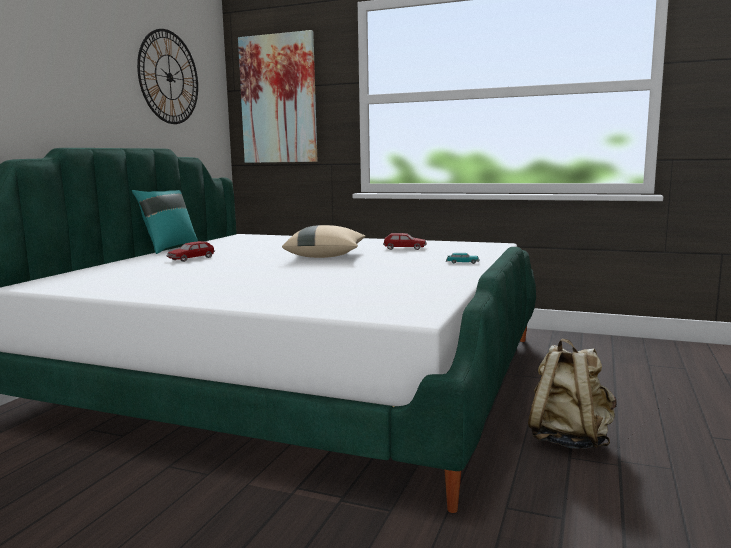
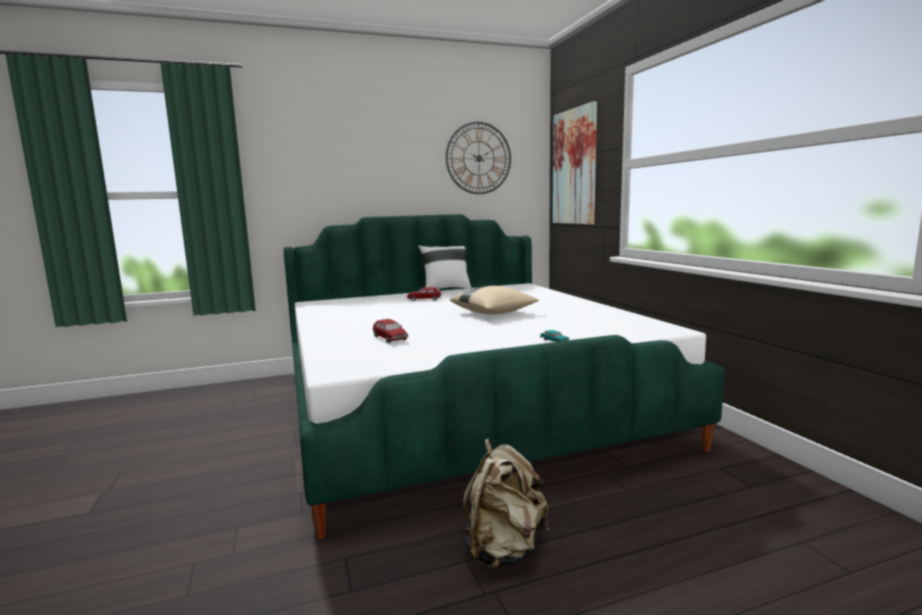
camera: 50 degrees right, 0 degrees up
turquoise pillow [132,190,198,254] -> white pillow [418,245,471,289]
toy car [383,233,427,250] -> toy car moved to [372,319,409,343]

